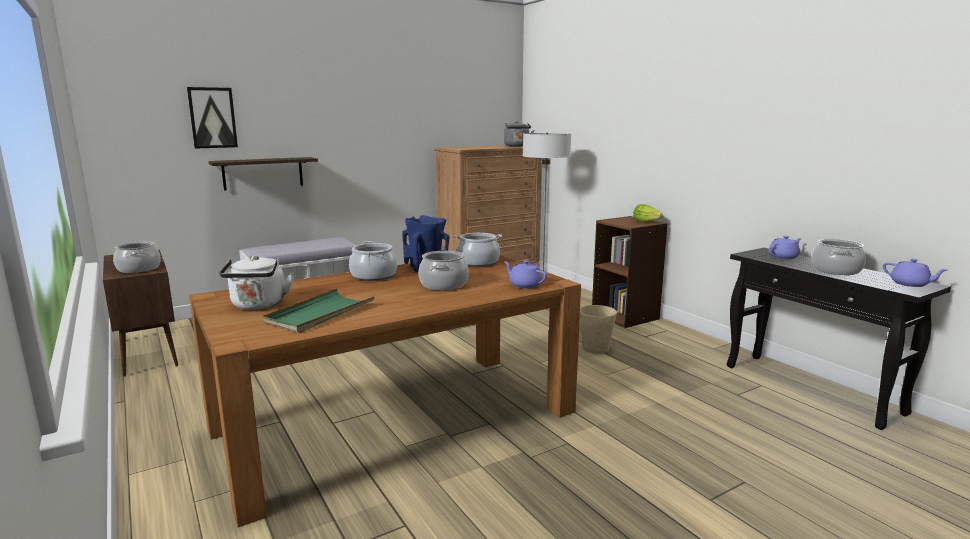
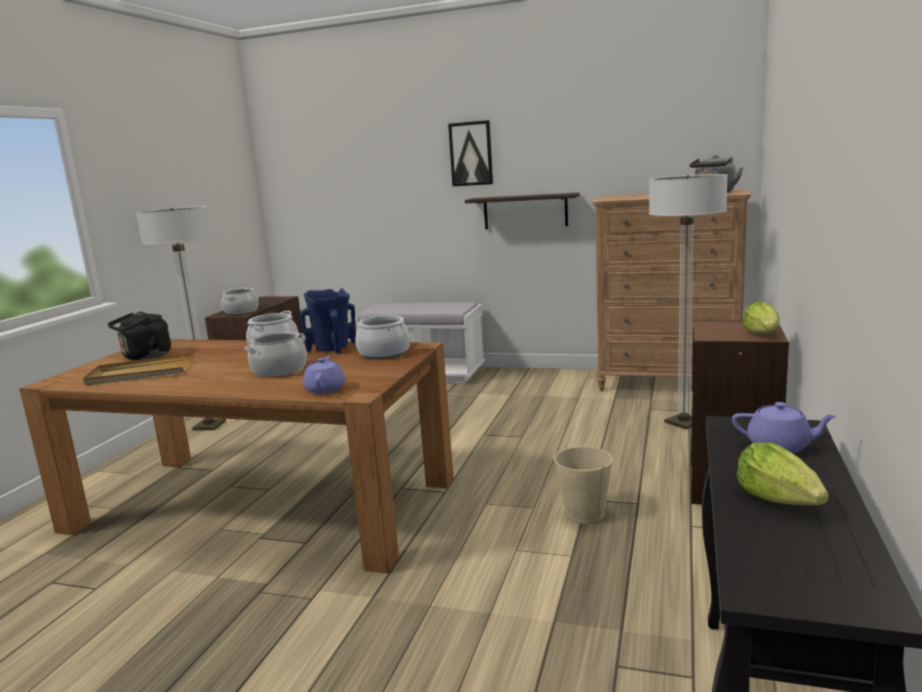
camera: 50 degrees right, 0 degrees up
picture [187,87,238,149] -> picture moved to [448,120,493,186]
shelf [208,157,318,191] -> shelf moved to [465,192,580,229]
white kettle [219,255,294,310] -> black kettle [108,312,171,360]
green tray [262,288,375,333] -> beige tray [83,353,194,386]
cooking pot [812,239,866,275] -> lettuce [737,442,829,505]
purple teapot [883,259,947,287] -> none
none -> floor lamp [136,206,226,430]

